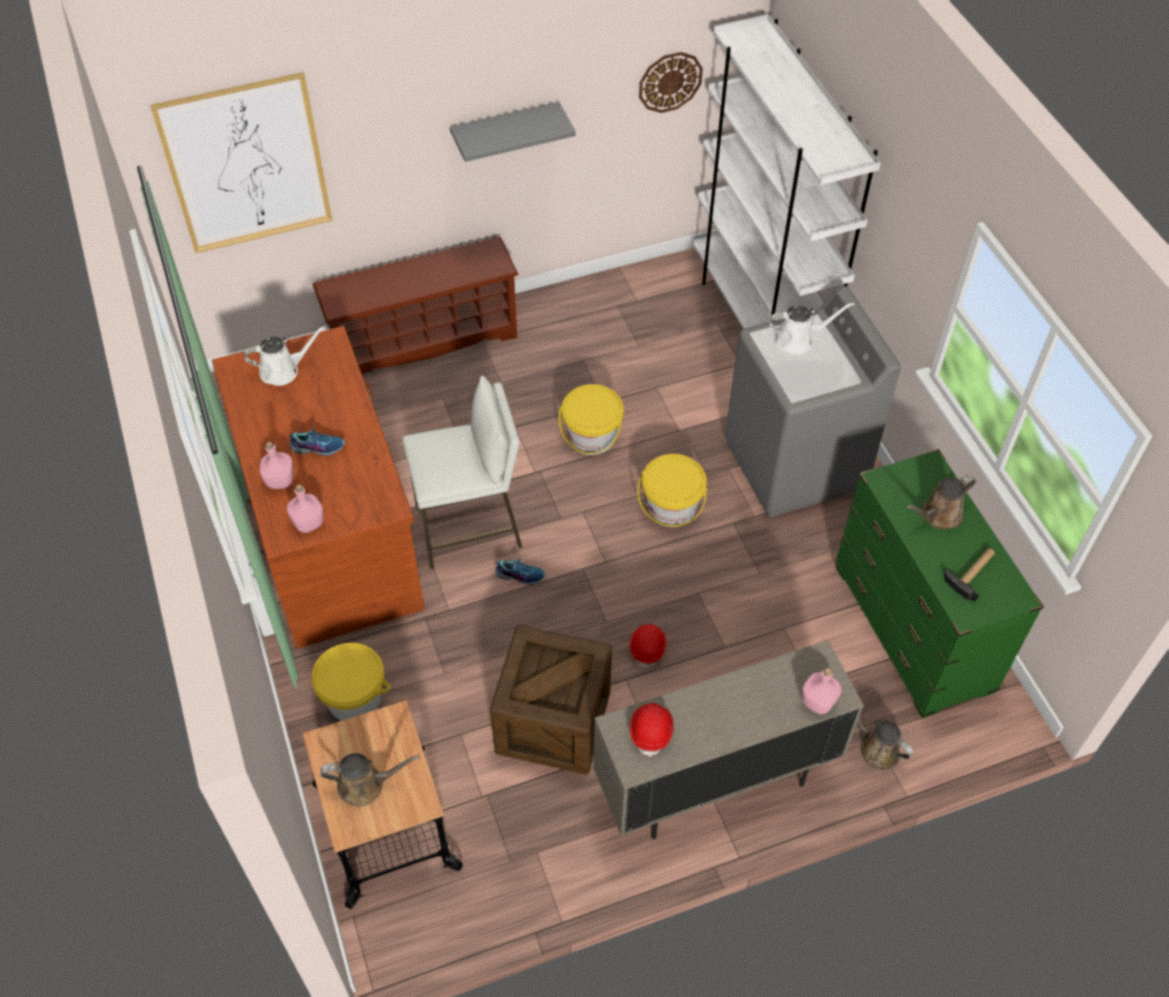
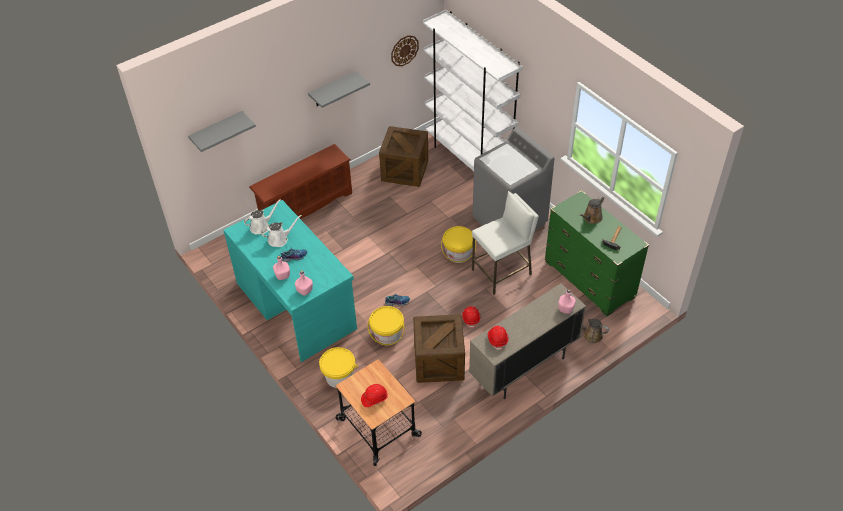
camera: 15 degrees left, 5 degrees down
picture [150,72,333,253] -> grey shelf [188,111,256,152]
brown desk [212,326,425,649] -> turquoise desk [223,200,357,362]
brown watering can [320,753,420,807] -> red hard hat [361,384,388,407]
white stool [402,375,522,569] -> white stool moved to [472,191,539,295]
yellow bucket [558,384,624,455] -> yellow bucket moved to [368,306,404,346]
white watering can [769,302,855,355] -> white watering can moved to [261,215,302,247]
none -> crate [379,126,428,187]

